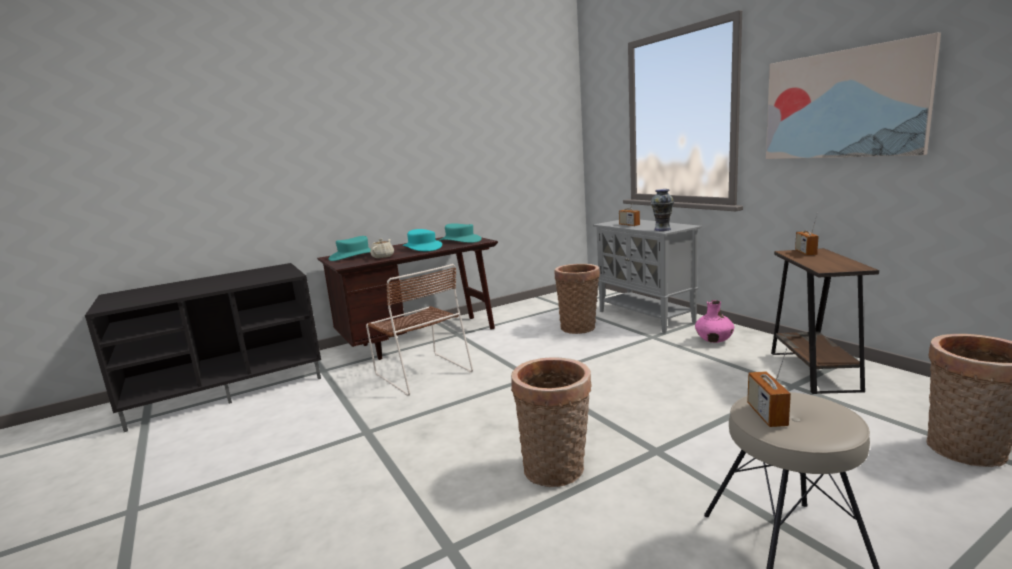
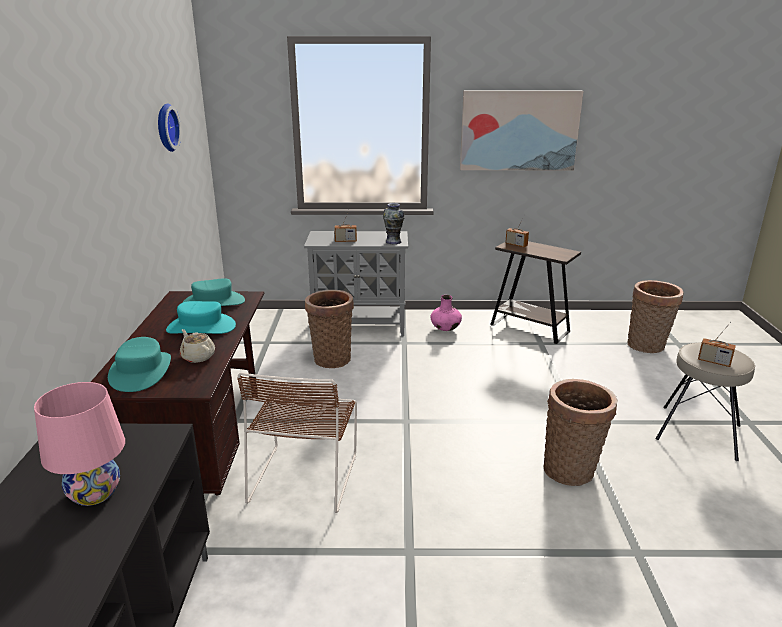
camera: 60 degrees left, 10 degrees up
brown chair [366,264,473,396] -> brown chair turned 105 degrees clockwise [237,372,357,513]
none -> pink table lamp [34,382,125,506]
none -> wall clock [158,103,181,152]

